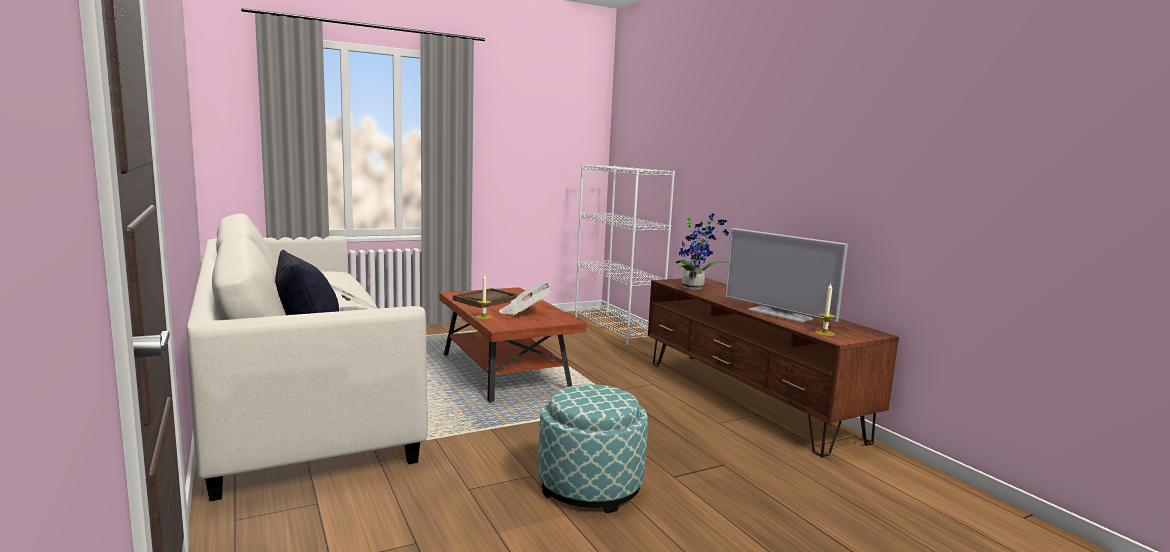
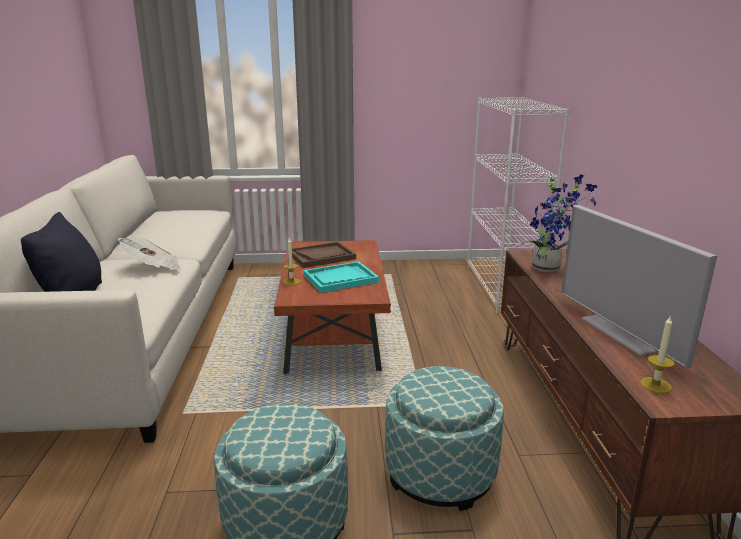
camera: 25 degrees right, 10 degrees up
newspaper [499,283,552,315] -> turquoise tray [304,261,379,293]
none -> ottoman [385,366,504,511]

